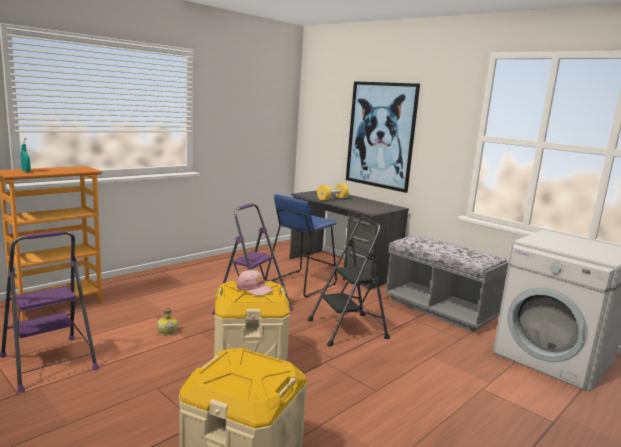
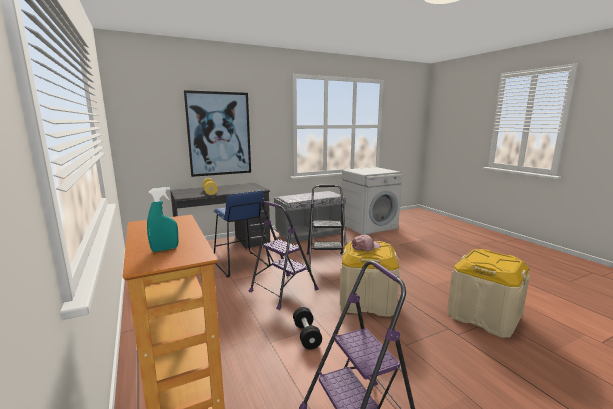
camera: 70 degrees left, 0 degrees up
bottle [157,308,178,335] -> black dumbbell [293,307,322,350]

